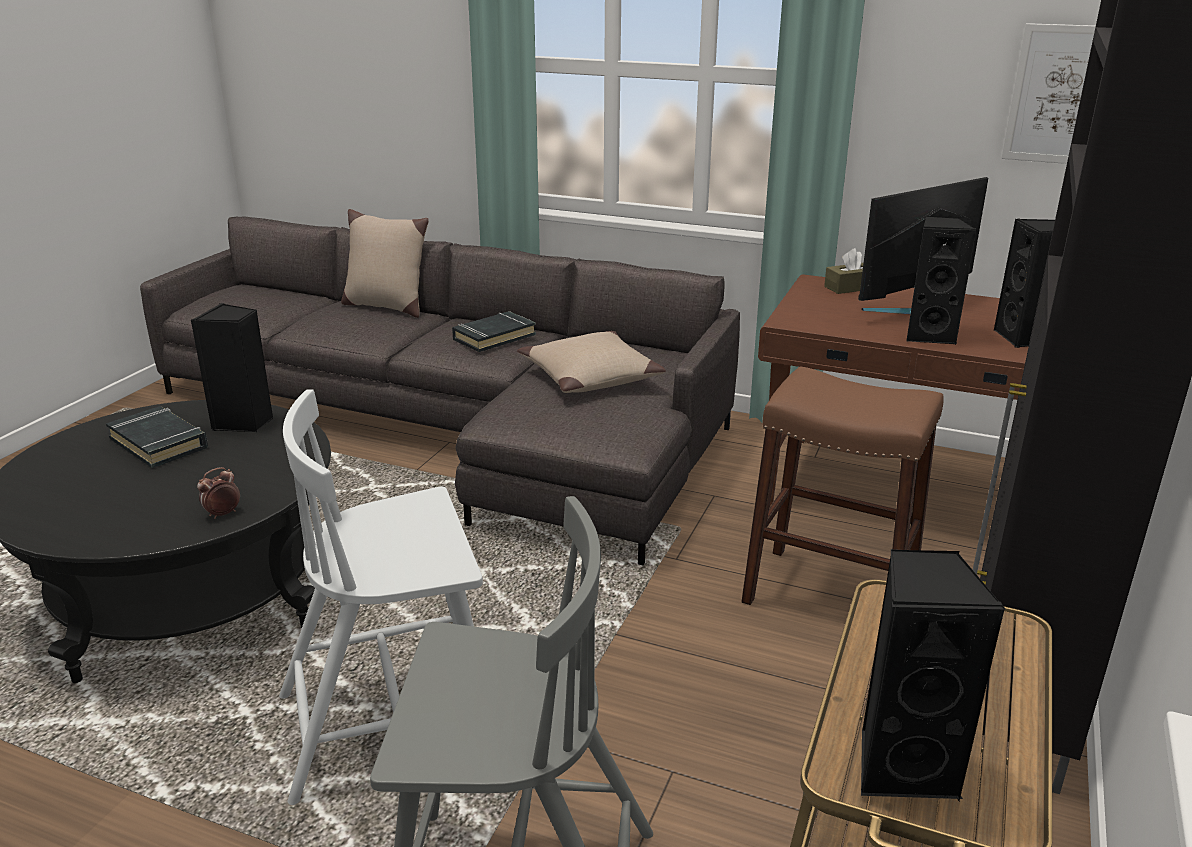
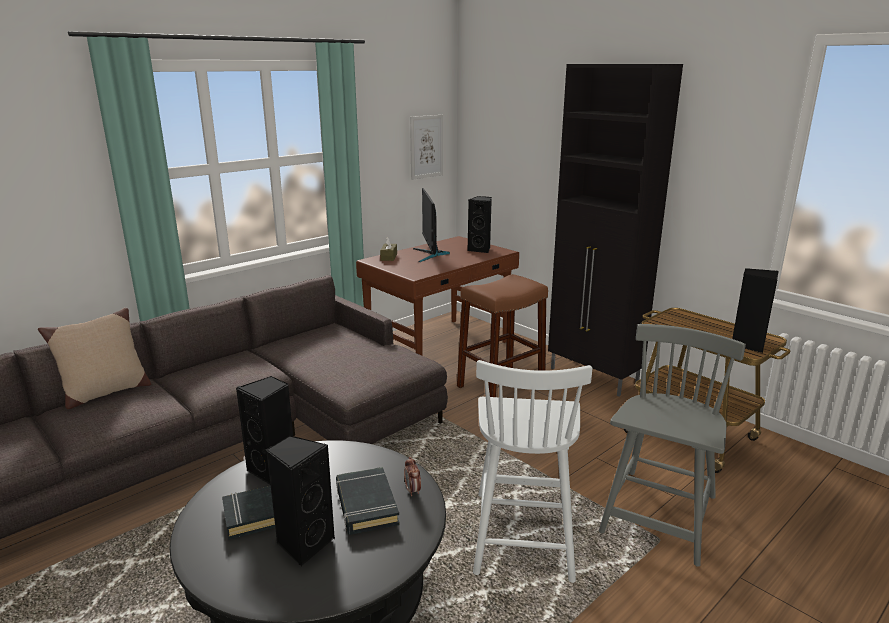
camera: 65 degrees left, 5 degrees down
black book [452,311,536,352] -> black book moved to [336,467,400,535]
beige pillow [517,331,666,393] -> none
black speaker [906,216,977,345] -> black speaker moved to [266,435,335,566]

